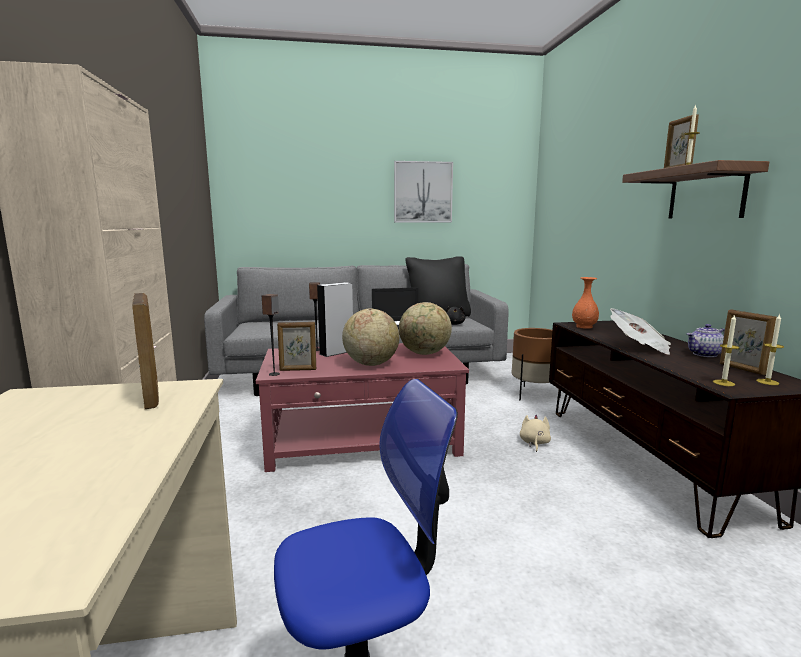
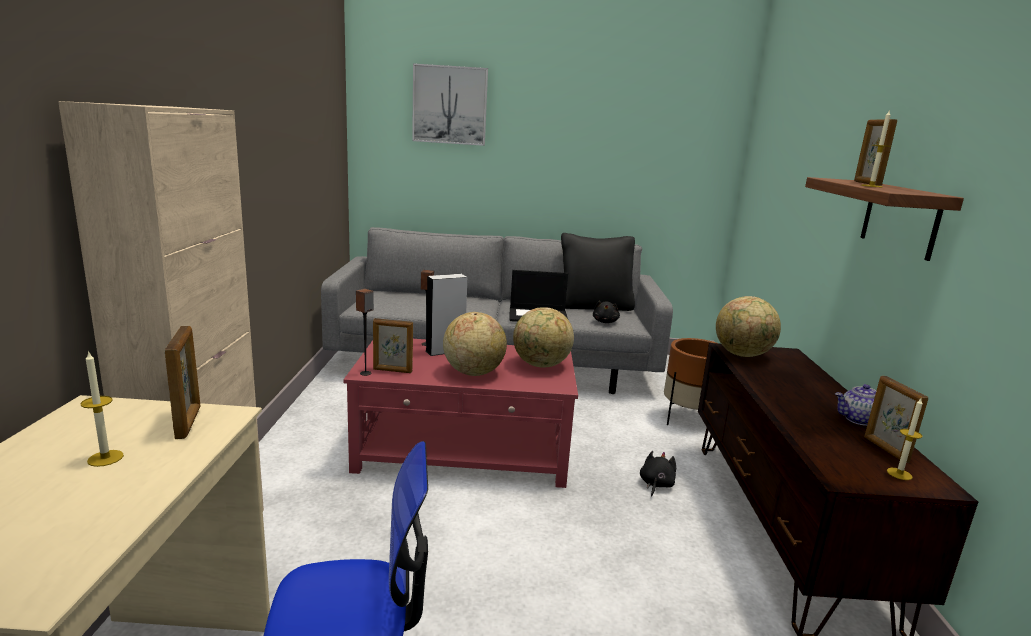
camera: 10 degrees right, 5 degrees up
picture [394,161,453,222] -> picture moved to [412,63,488,146]
beige plush toy [520,415,551,452] -> black plush toy [640,451,676,497]
orange vase [572,277,599,329] -> globe [716,296,781,357]
newspaper [610,308,671,355] -> none
candle [713,314,739,386] -> candle moved to [80,351,124,467]

